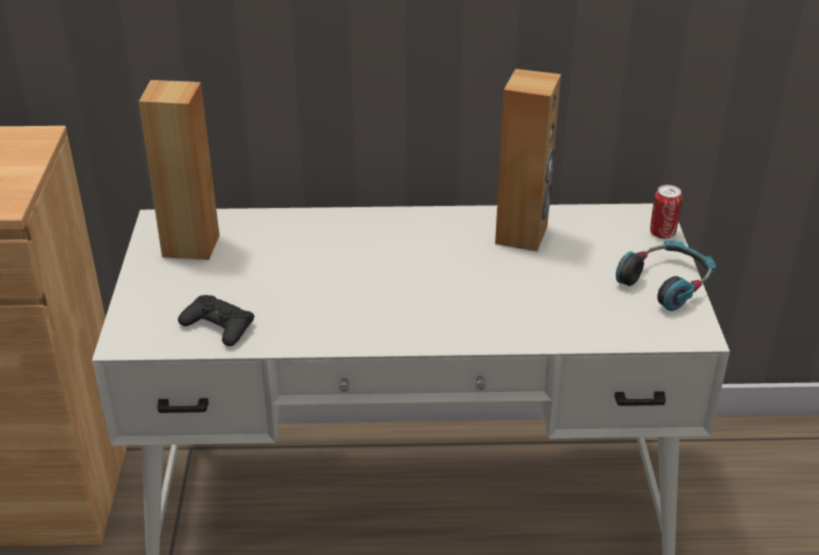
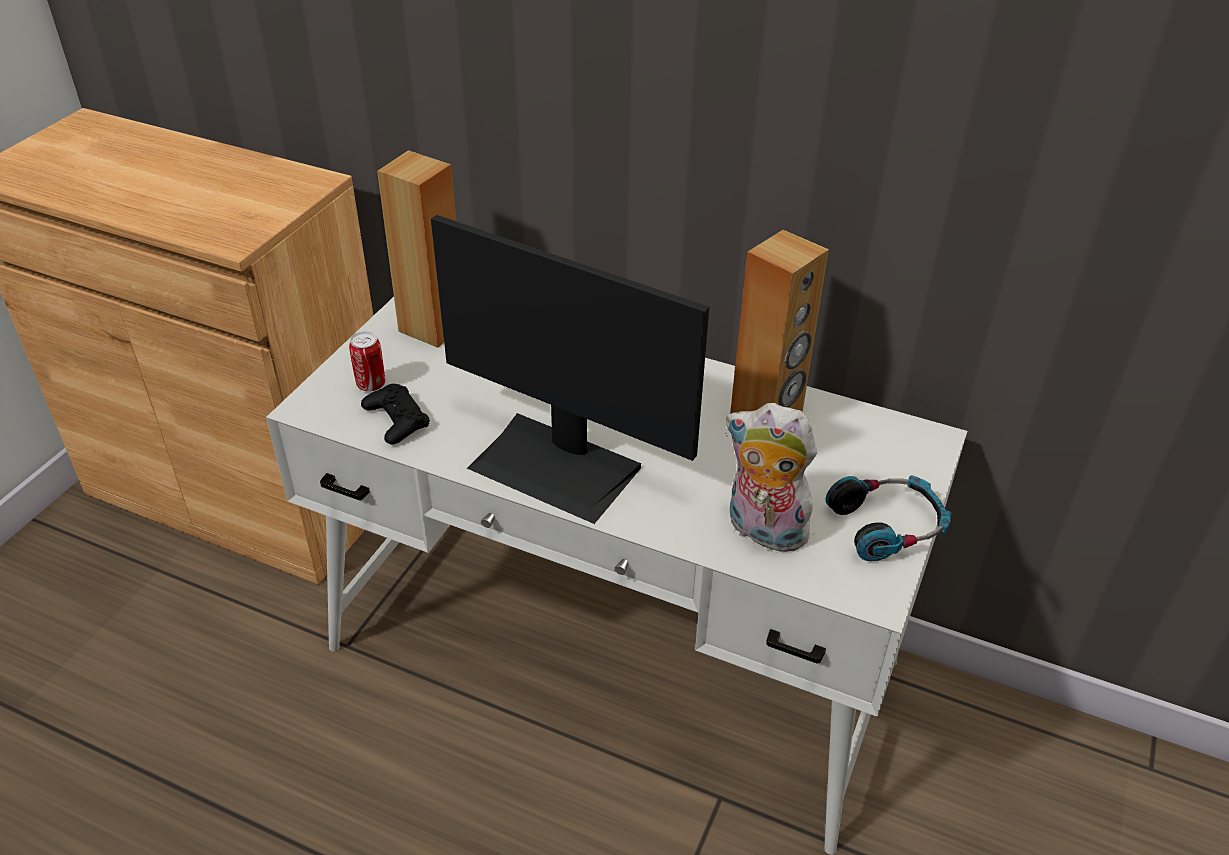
camera: 25 degrees right, 5 degrees up
can [650,185,682,239] -> can moved to [349,332,385,392]
none -> monitor [431,215,709,524]
none -> plush toy [725,403,819,552]

